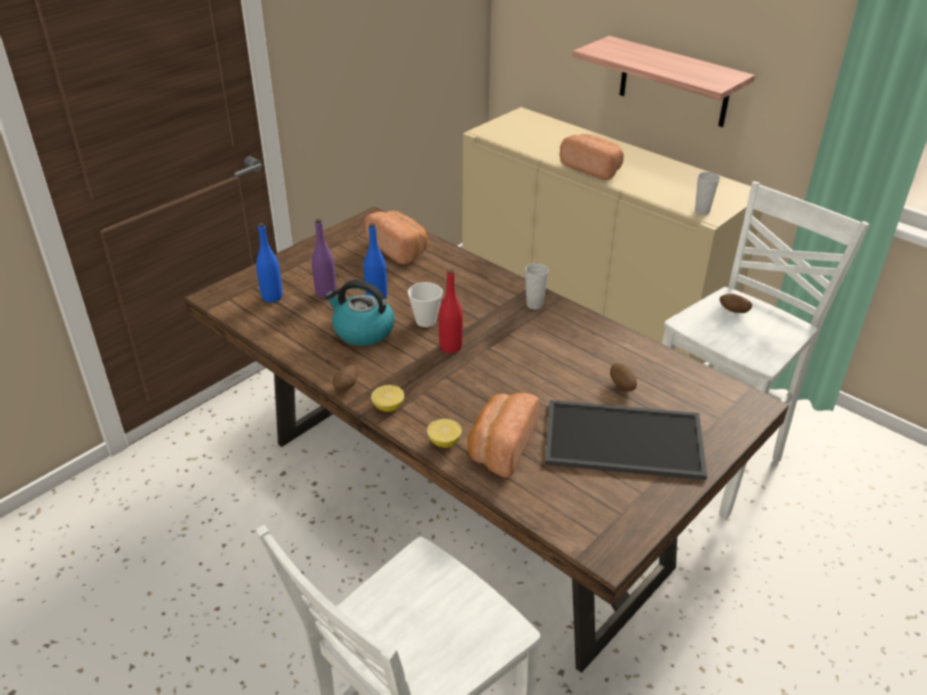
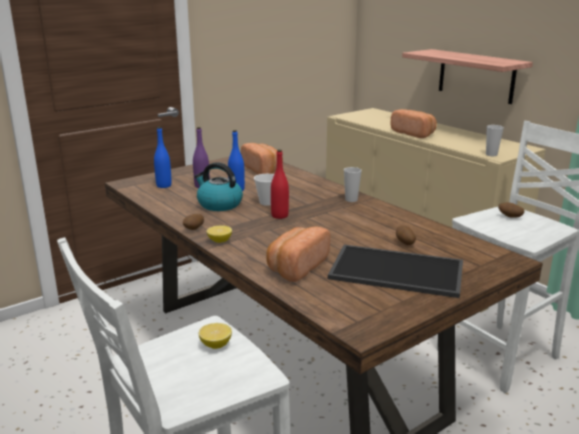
camera: 10 degrees right, 15 degrees down
lemon [427,419,462,448] -> lemon moved to [199,323,232,349]

